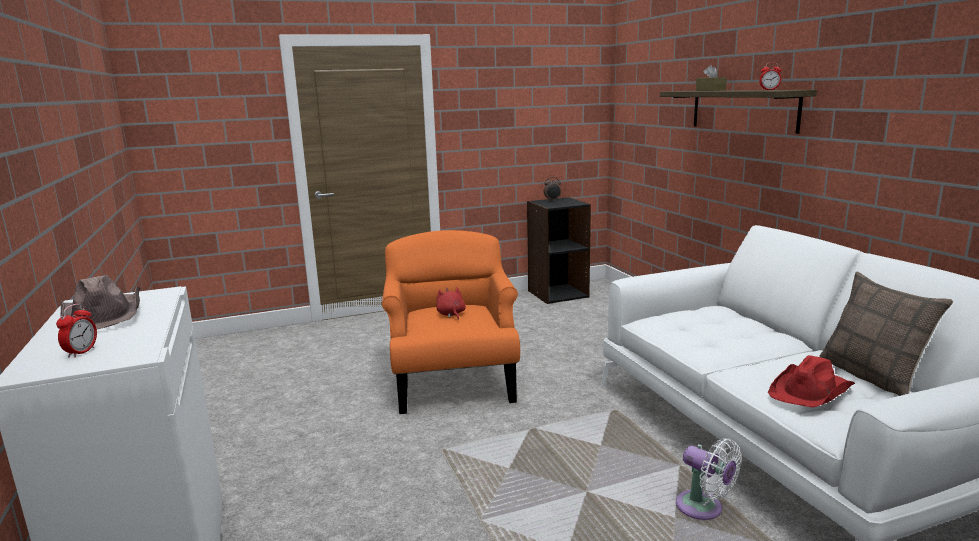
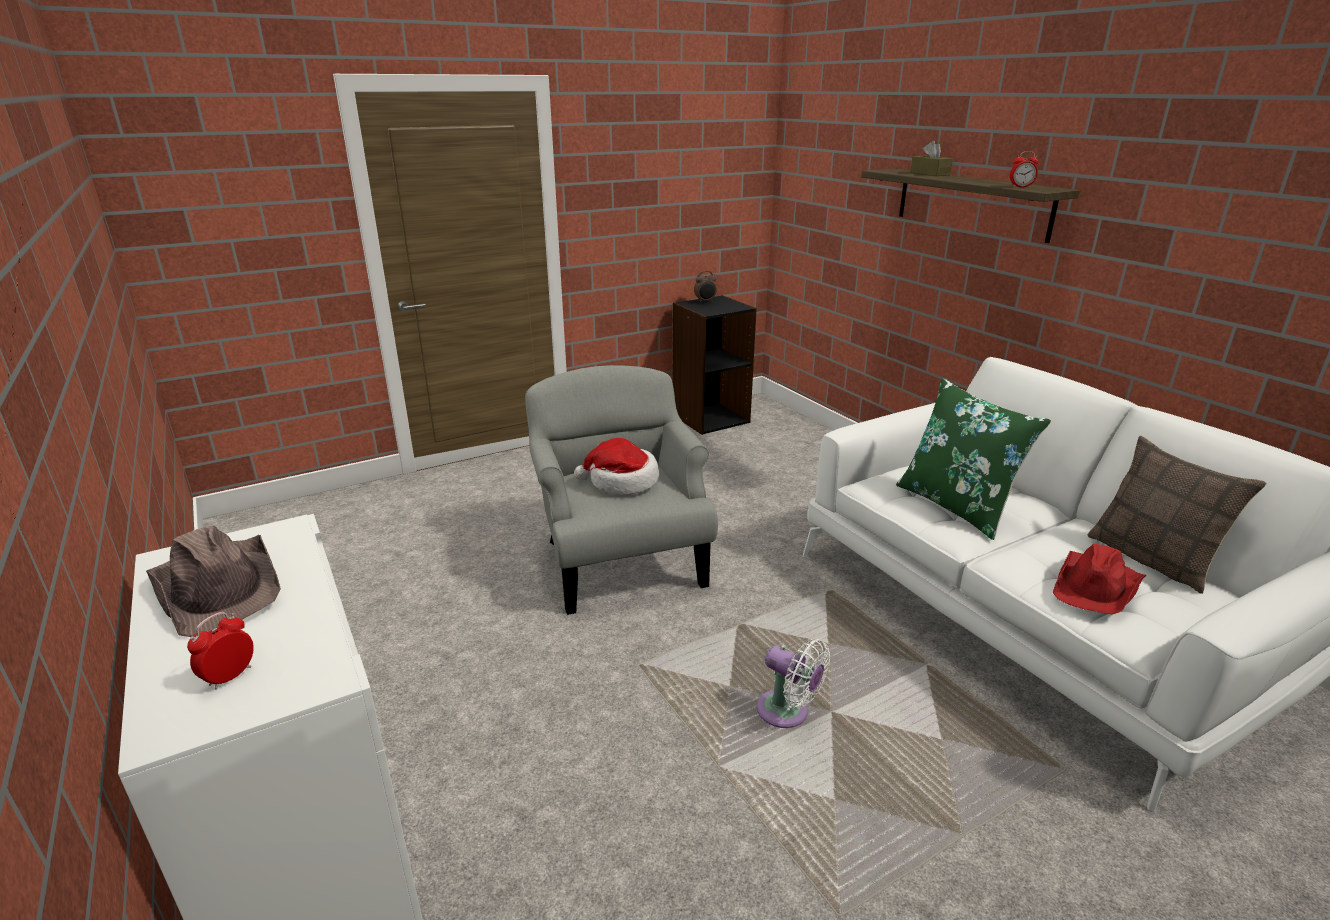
camera: 10 degrees left, 10 degrees up
alarm clock [56,304,97,358] -> alarm clock turned 150 degrees counterclockwise [187,612,254,690]
orange armchair [382,230,520,414] -> grey armchair [525,365,718,615]
red plush toy [436,287,466,320] -> hat [574,438,659,495]
white fan [676,438,741,520] -> white fan moved to [757,638,830,728]
none -> green pillow [896,378,1051,540]

